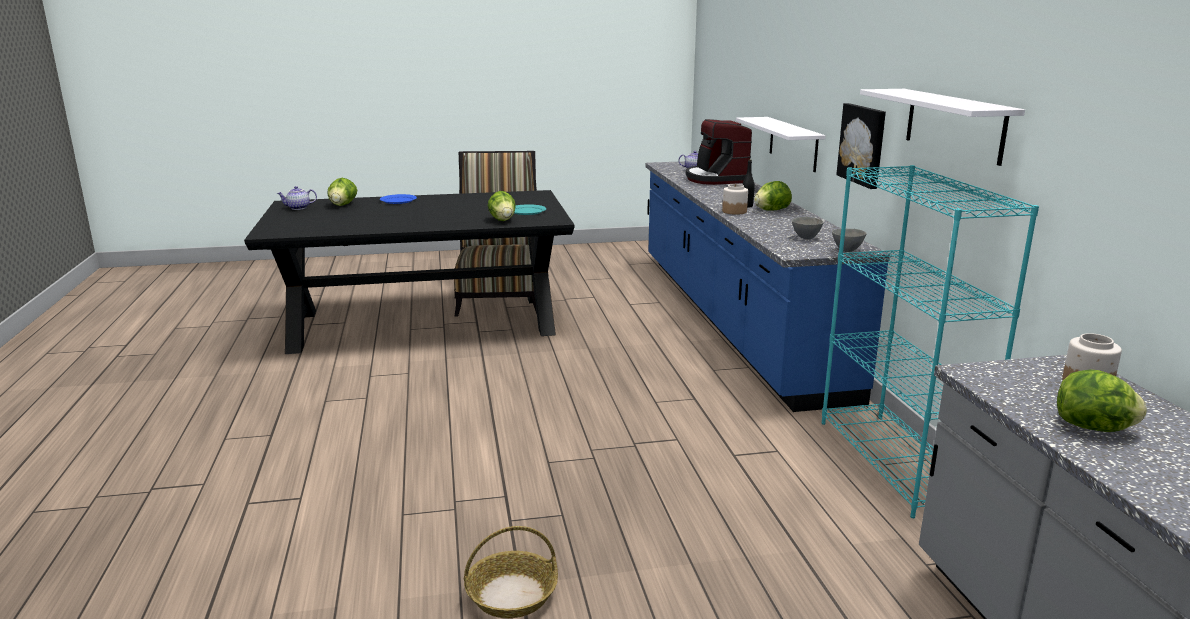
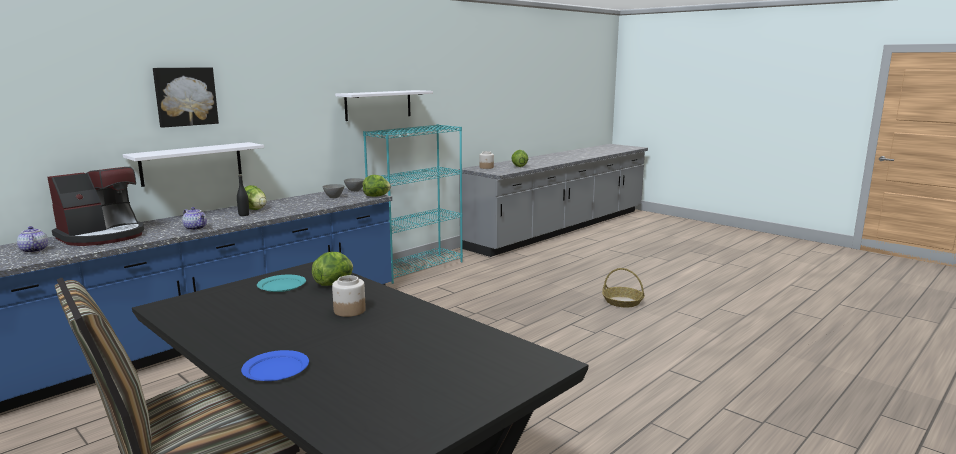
camera: 125 degrees left, 5 degrees down
teapot [277,186,317,210] -> teapot moved to [182,207,207,231]
lettuce [327,178,357,206] -> lettuce moved to [362,175,391,197]
jar [722,184,748,215] -> jar moved to [332,275,366,317]
picture [836,103,886,189] -> picture moved to [153,67,219,128]

